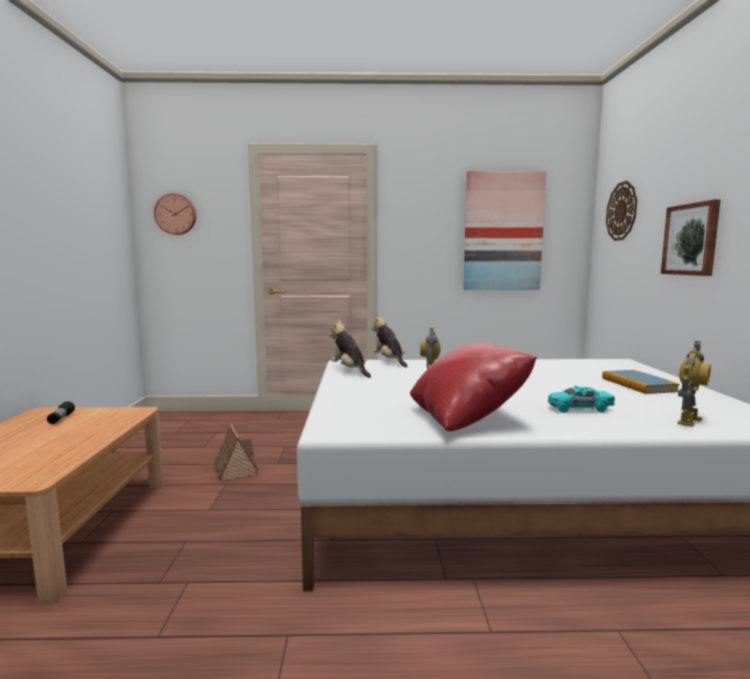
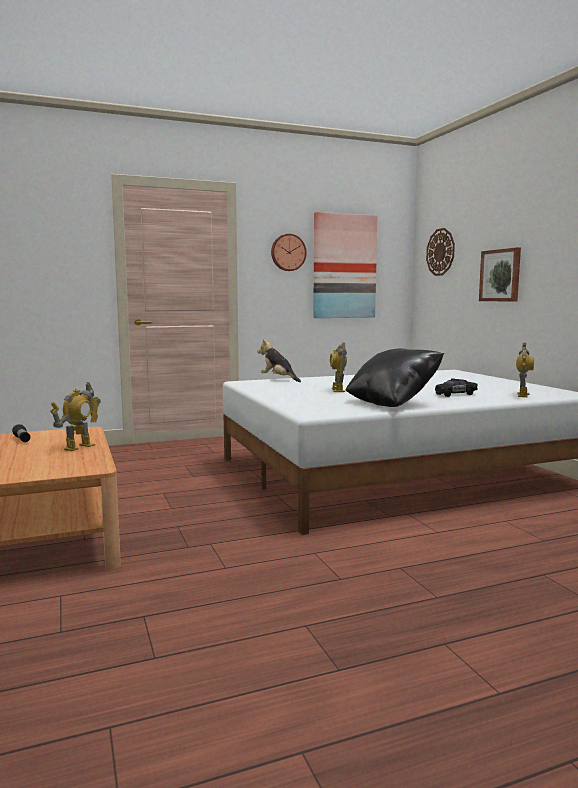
camera: 20 degrees left, 0 degrees up
wall clock [154,193,196,235] -> wall clock moved to [271,234,307,271]
toy house [214,424,259,481] -> none
plush toy [328,320,371,378] -> none
red pillow [410,343,537,431] -> black pillow [345,348,444,407]
turquoise toy car [548,386,615,413] -> black toy car [435,378,478,397]
book [602,370,680,394] -> none
none -> toy robot [50,382,101,451]

